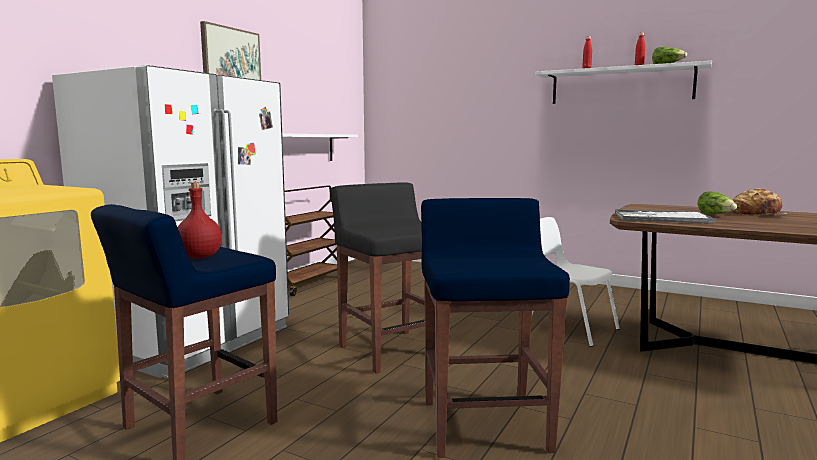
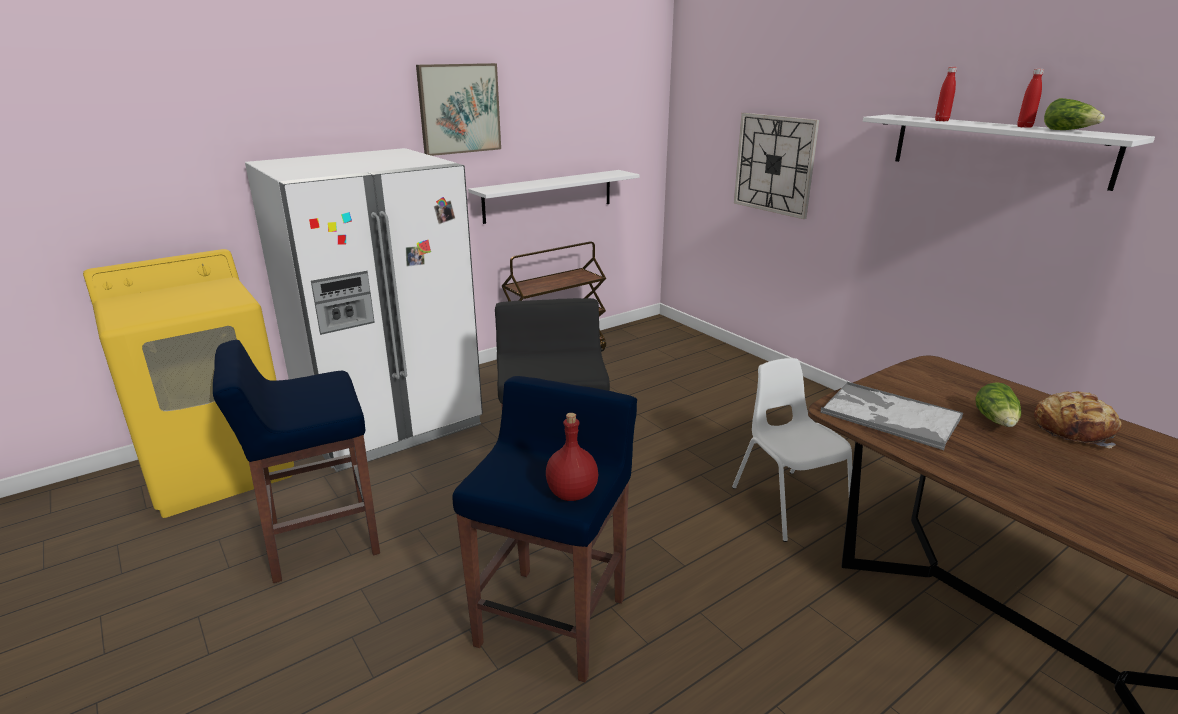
camera: 25 degrees right, 15 degrees up
red bottle [178,182,222,258] -> red bottle moved to [546,413,598,501]
none -> wall clock [734,113,819,219]

